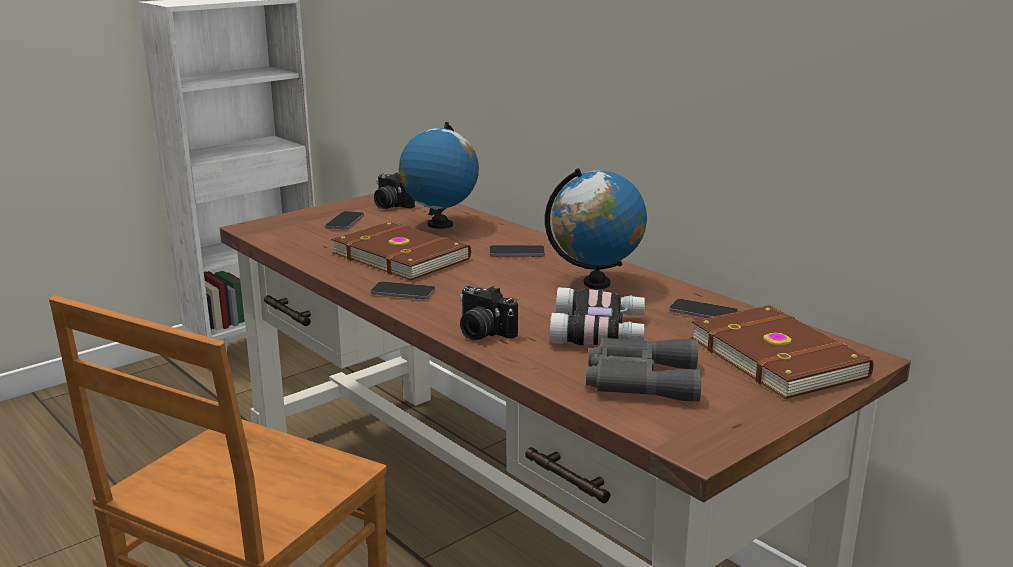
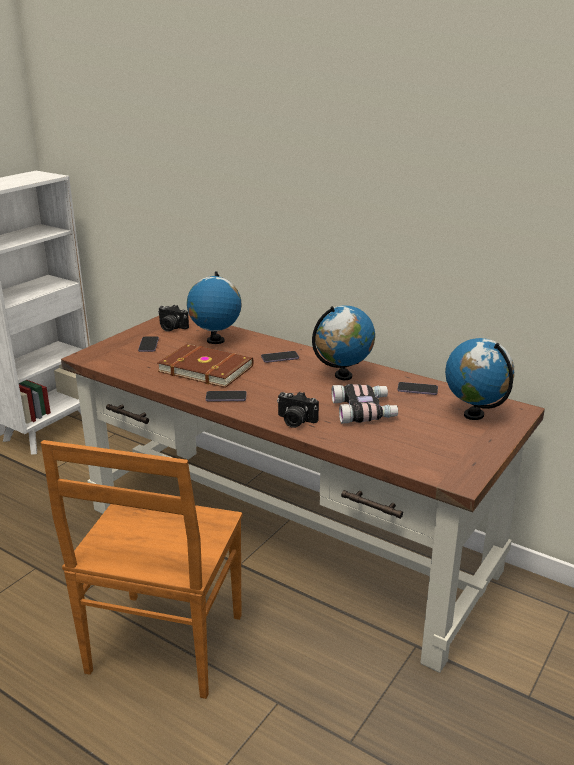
camera: 15 degrees left, 5 degrees up
grey binoculars [586,338,702,402] -> none
brown book [690,305,874,399] -> globe [445,338,514,420]

